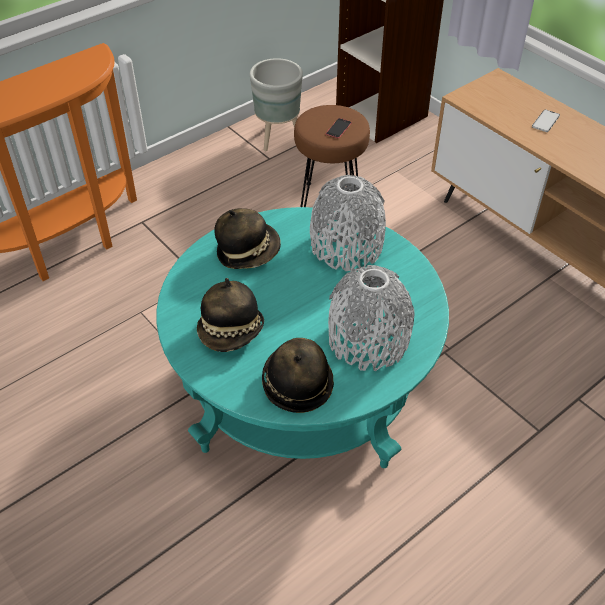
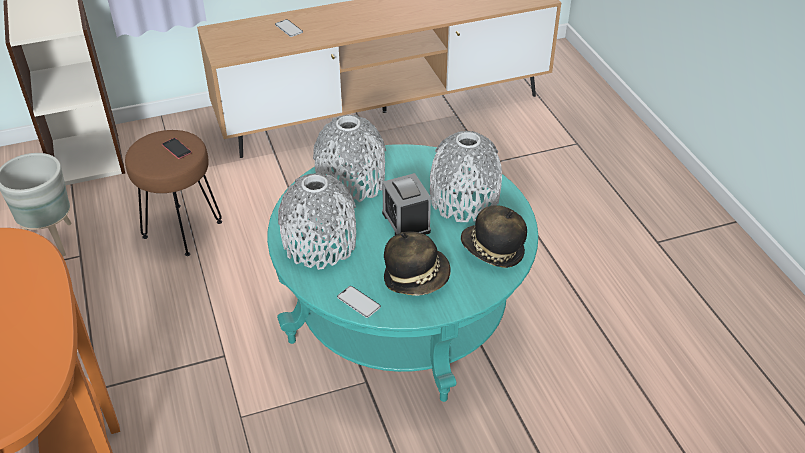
camera: 70 degrees left, 5 degrees down
hat [215,208,281,269] -> grey vase [278,173,356,270]
none -> phone [337,286,381,318]
none -> alarm clock [382,173,431,235]

